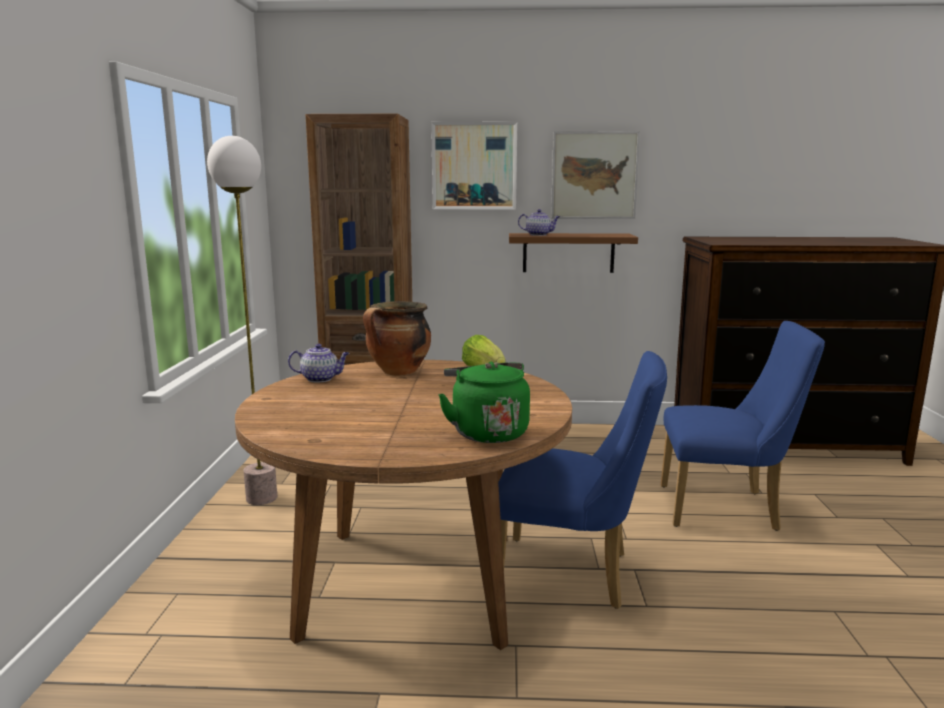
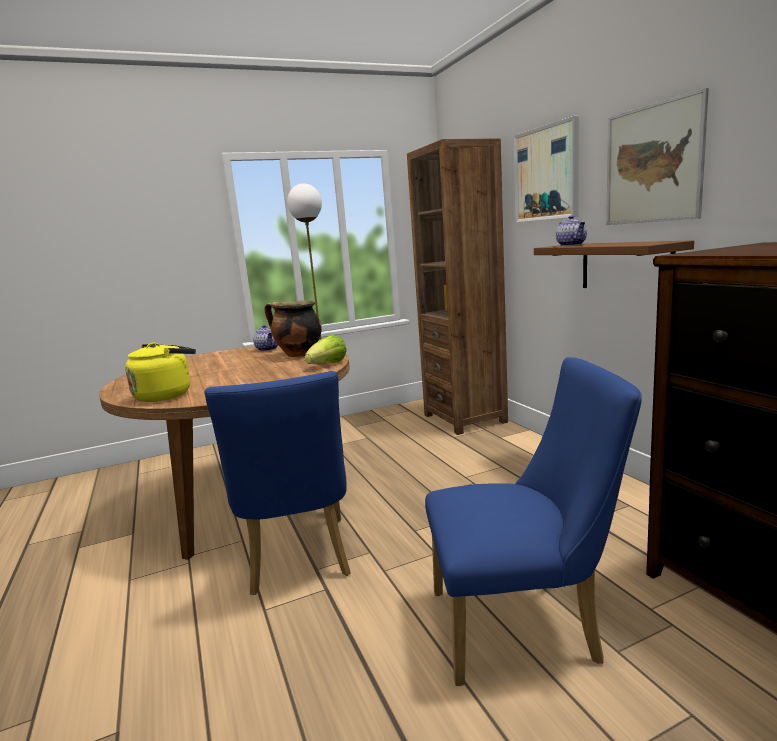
camera: 65 degrees right, 0 degrees up
green kettle [438,362,530,443] -> yellow kettle [125,343,196,402]
blue chair [661,321,825,531] -> blue chair turned 75 degrees counterclockwise [425,357,642,686]

